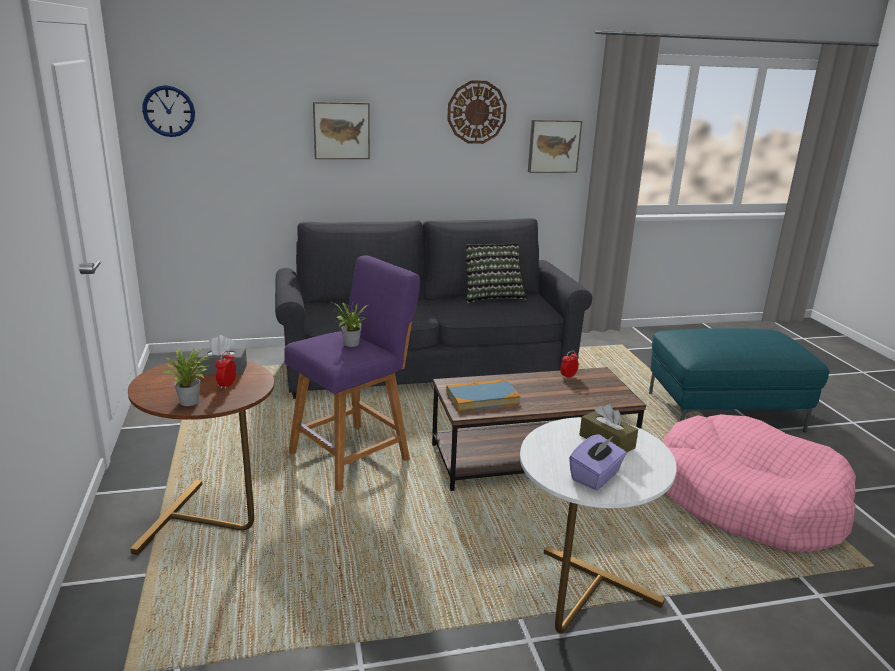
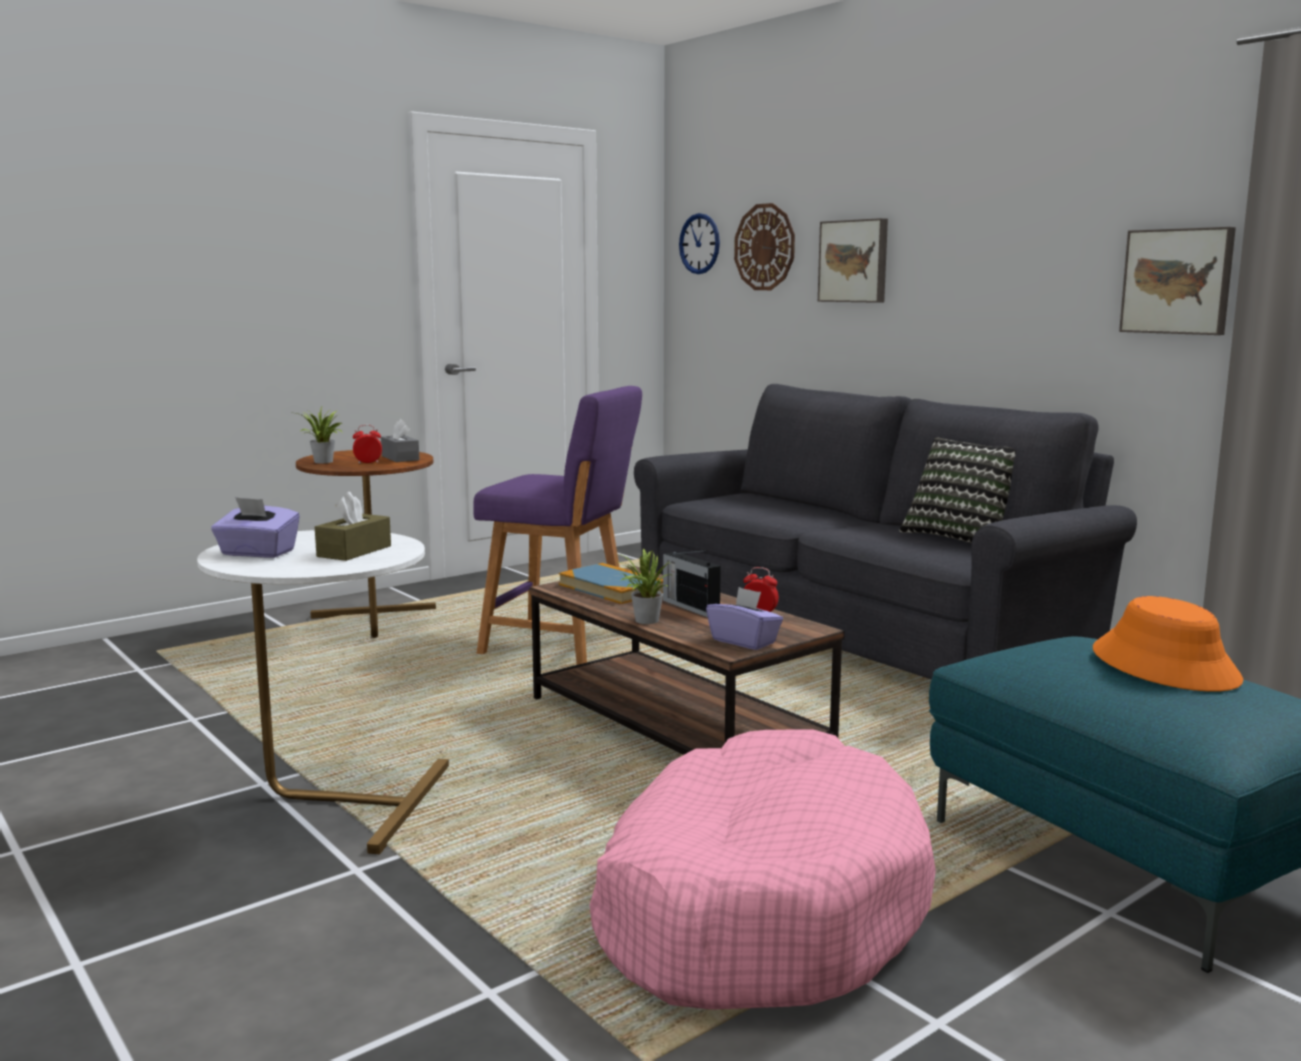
camera: 65 degrees right, 10 degrees down
potted plant [330,302,368,347] -> potted plant moved to [618,548,671,624]
wall clock [447,80,507,144] -> wall clock moved to [734,203,795,290]
none -> radio [663,550,721,617]
none -> purple tissue box [706,587,783,650]
none -> orange hat [1093,596,1243,692]

